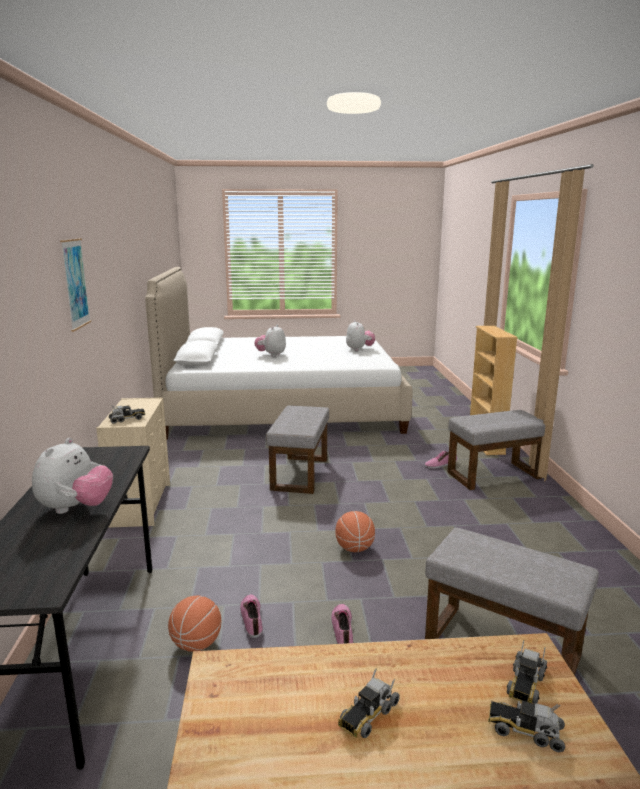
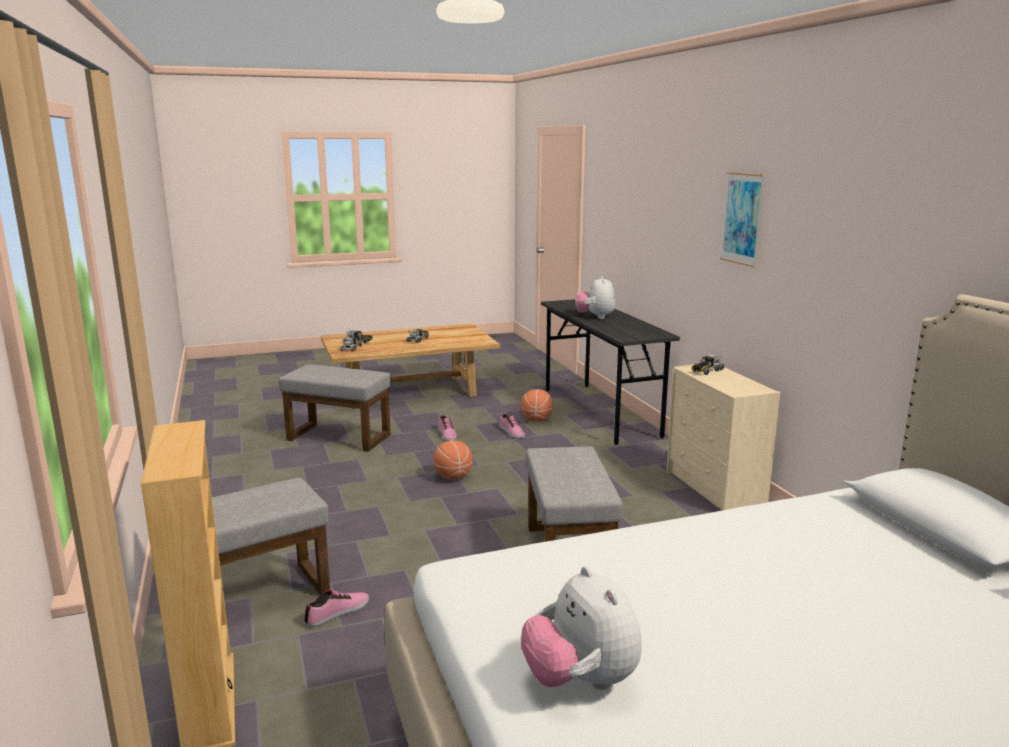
camera: 165 degrees right, 0 degrees up
plush toy [254,325,286,357] -> none

